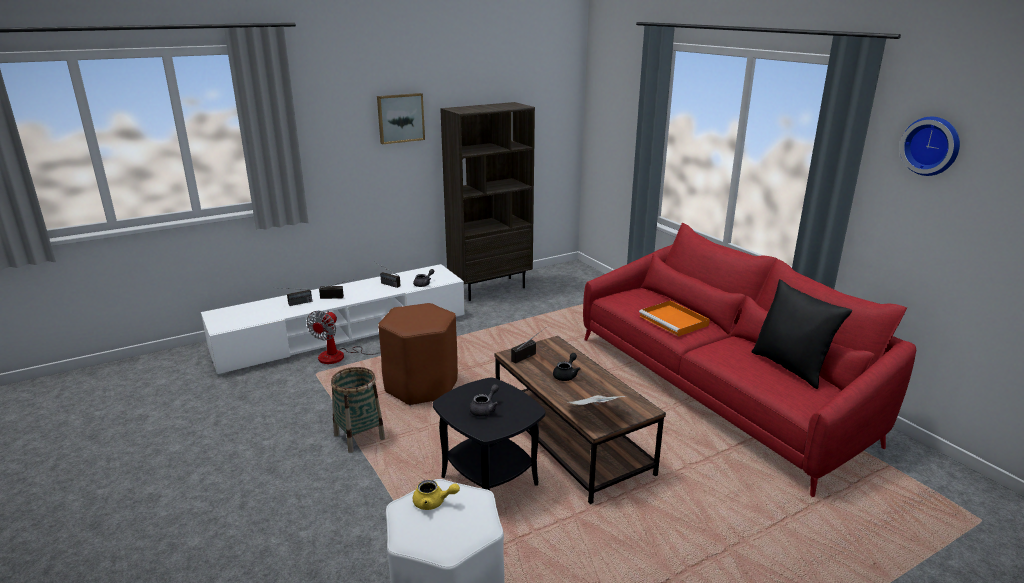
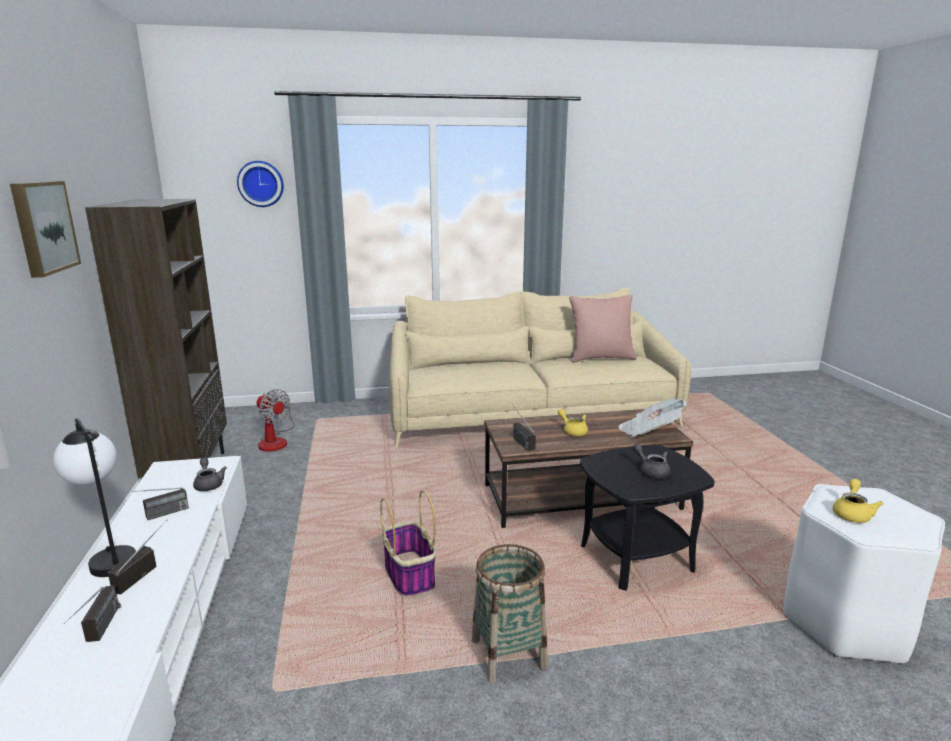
camera: 70 degrees left, 5 degrees down
fan [306,310,381,364] -> fan moved to [257,389,295,452]
brown stool [378,303,458,406] -> basket [380,490,436,598]
black teapot [553,353,581,381] -> yellow teapot [558,409,588,436]
red sofa [583,223,916,497] -> beige sofa [389,288,691,448]
orange tray [639,300,710,337] -> none
black pillow [752,279,852,389] -> pink pillow [569,295,637,363]
wall clock [900,117,960,176] -> wall clock moved to [237,161,284,207]
none -> table lamp [53,418,136,577]

